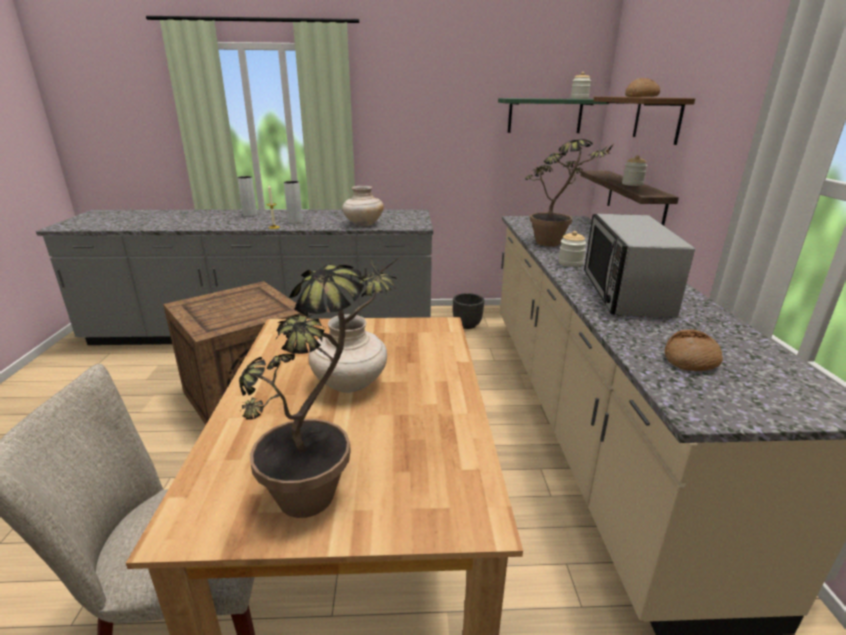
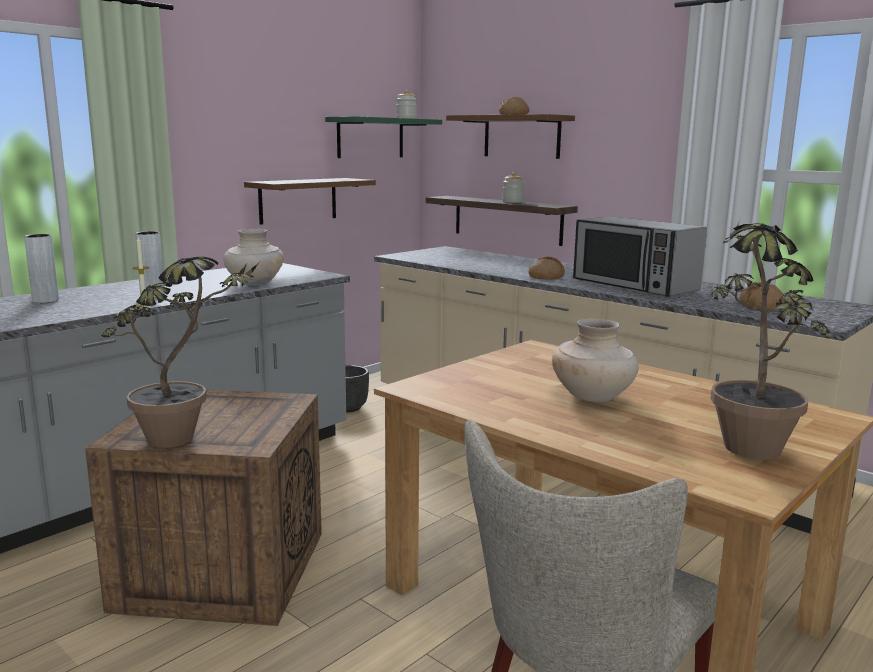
camera: 45 degrees left, 10 degrees down
potted plant [525,139,613,246] -> potted plant moved to [102,257,260,448]
jar [558,231,586,267] -> bread [529,257,565,280]
none -> brown shelf [244,178,376,225]

